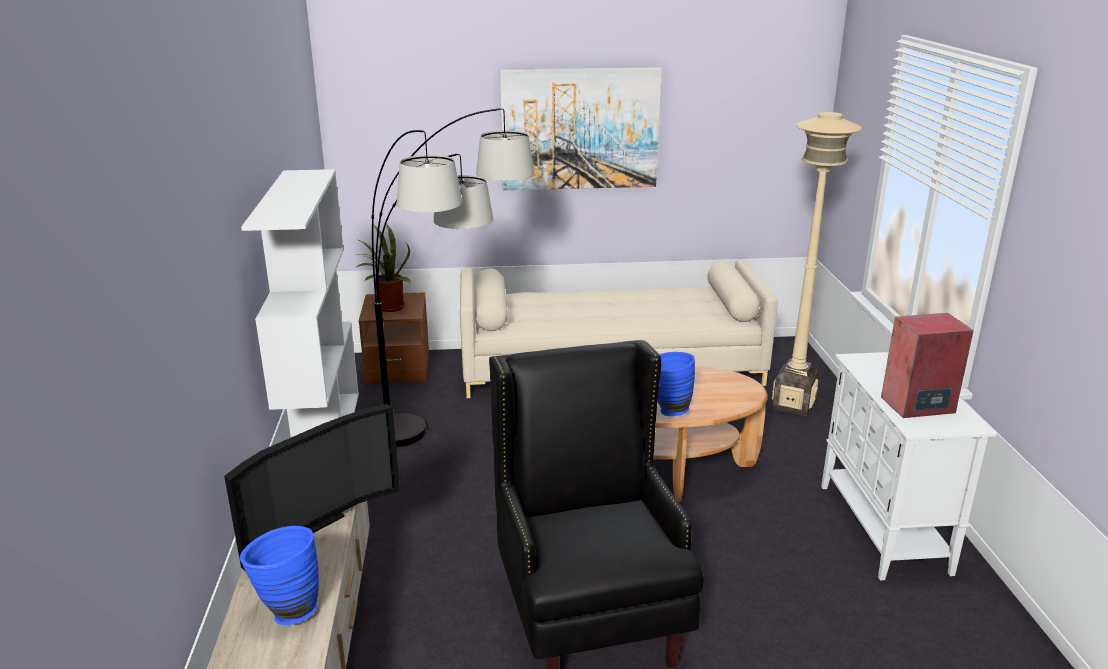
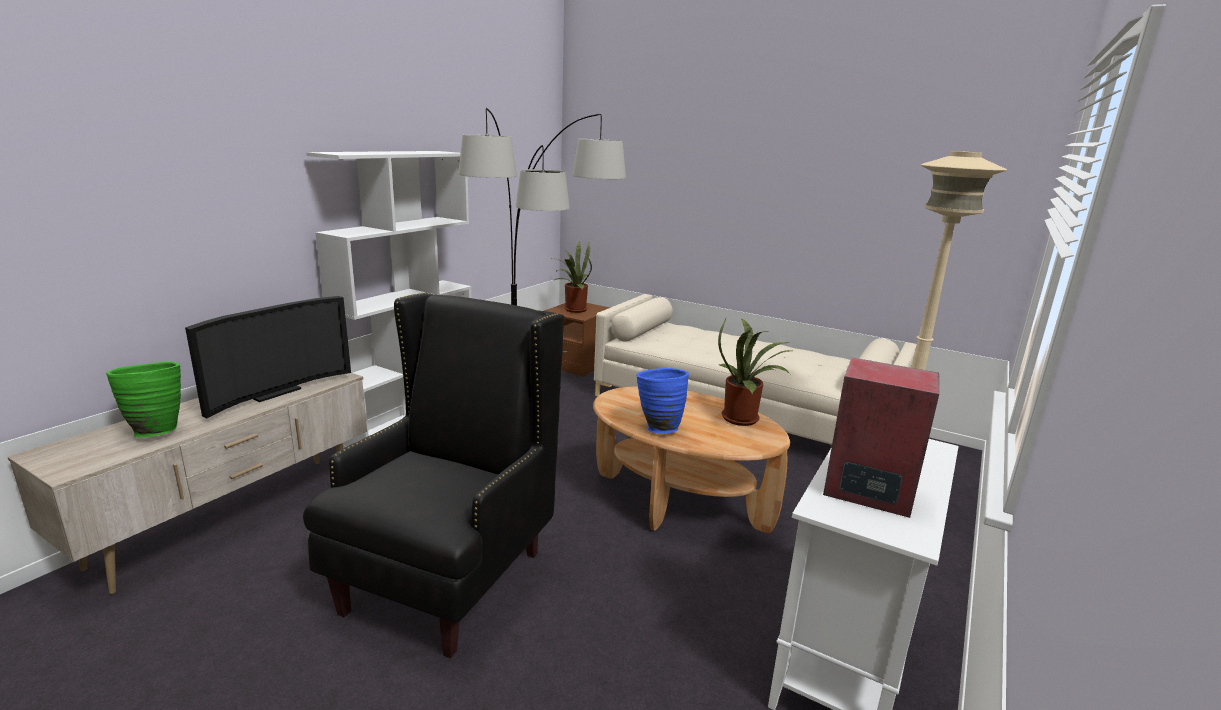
camera: 35 degrees right, 5 degrees down
television [224,404,400,572] -> television turned 45 degrees counterclockwise [185,296,351,419]
blue vase [240,526,319,625] -> green vase [106,362,181,437]
picture [500,67,662,190] -> none
none -> potted plant [718,318,791,426]

